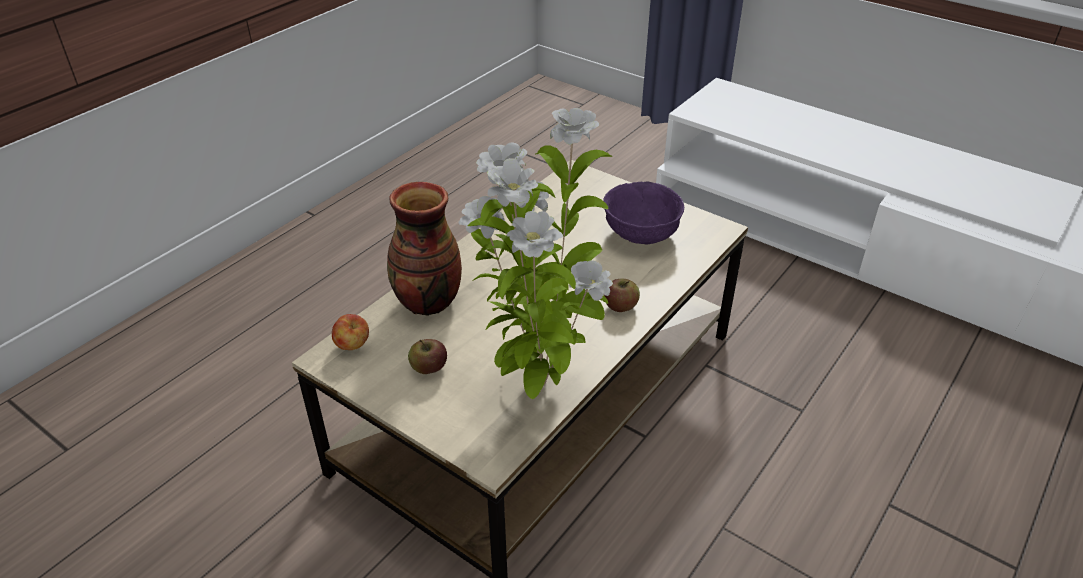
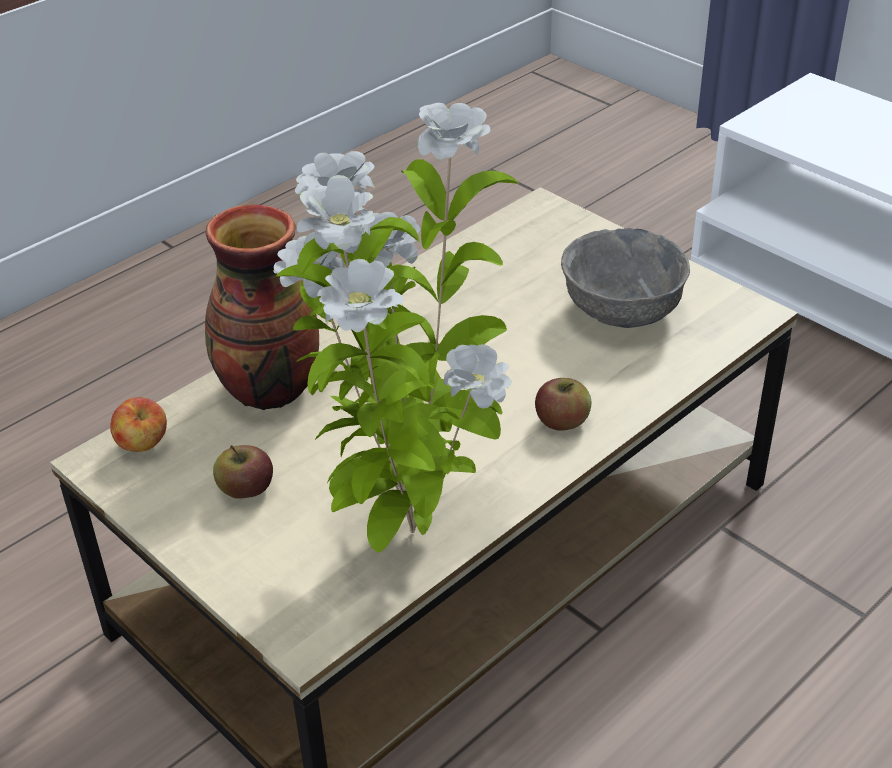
camera: 10 degrees right, 0 degrees up
purple bowl [603,182,684,244] -> grey bowl [561,228,690,328]

